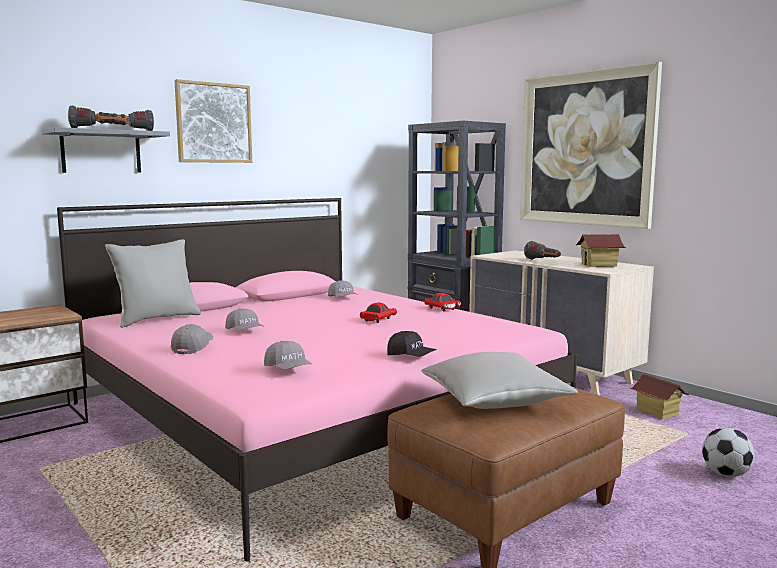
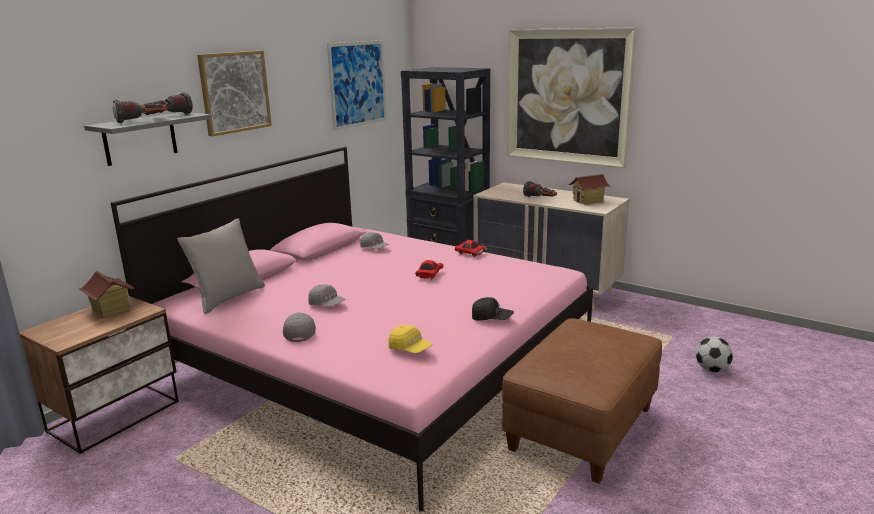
camera: 15 degrees left, 10 degrees up
grey cap [264,341,312,370] -> yellow cap [389,325,432,353]
grey pillow [421,352,578,409] -> none
toy house [630,374,689,419] -> toy house moved to [79,271,134,317]
none -> picture [327,41,387,131]

